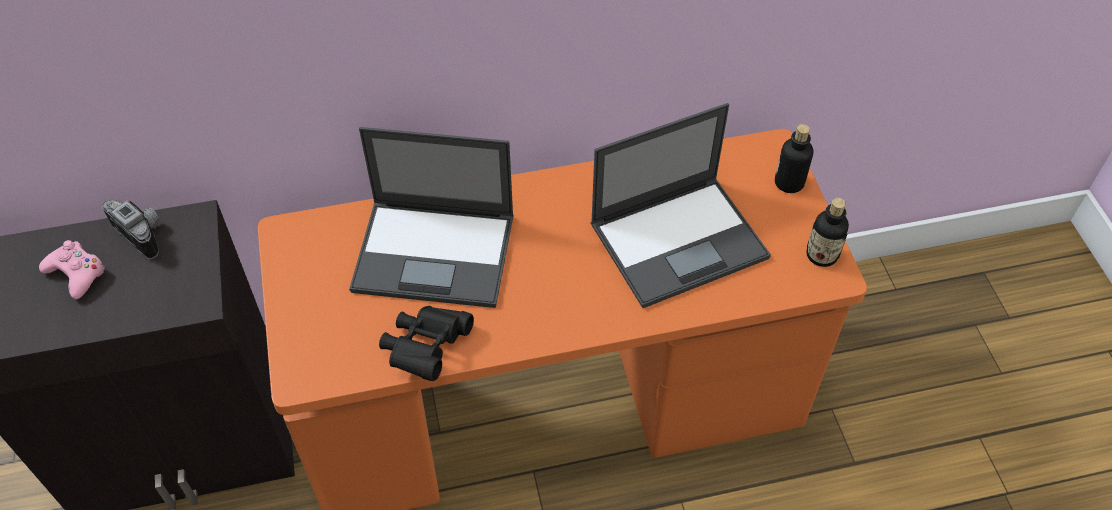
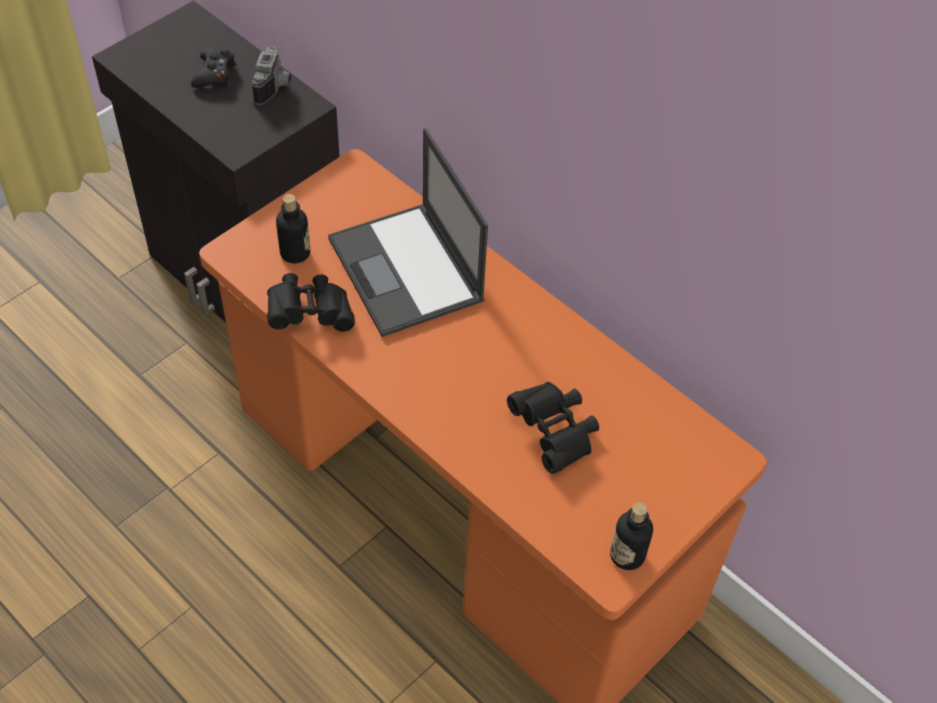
camera: 55 degrees right, 0 degrees up
pink game controller [39,240,106,299] -> black game controller [191,47,236,88]
laptop [590,103,771,308] -> black binoculars [507,382,599,474]
bottle [775,124,813,193] -> bottle moved to [276,194,310,264]

